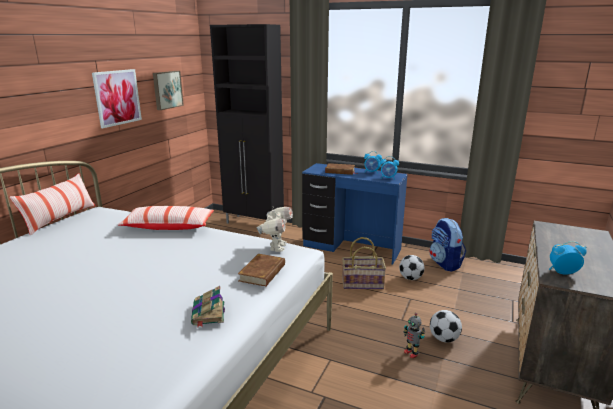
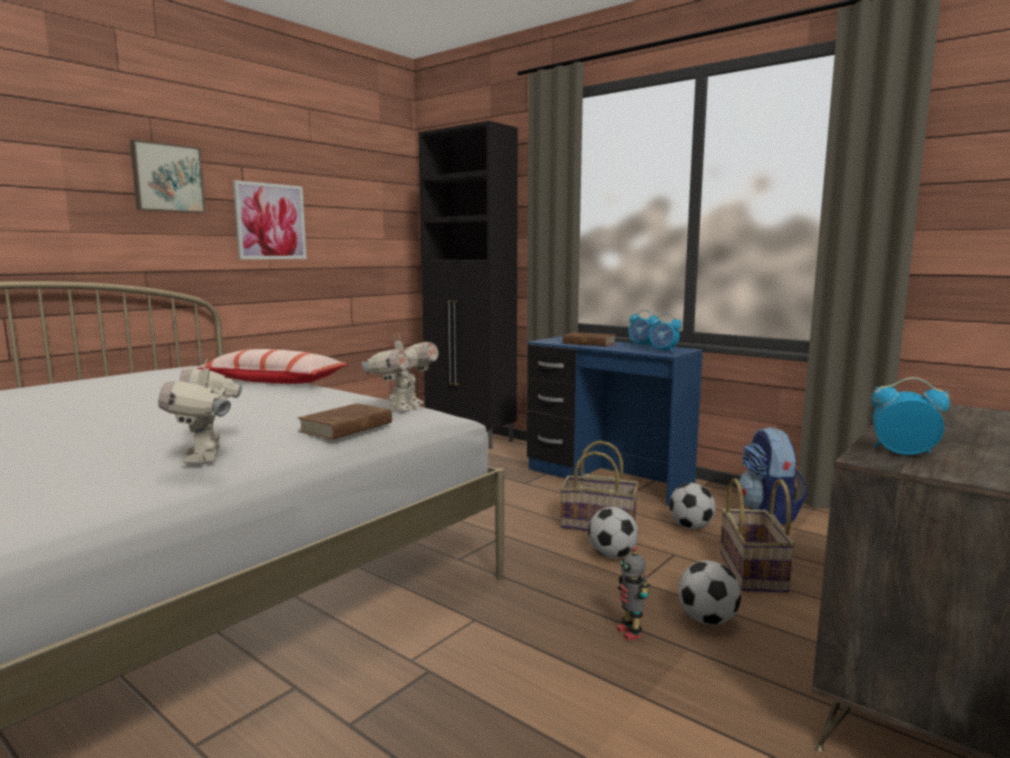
camera: 15 degrees right, 10 degrees down
pillow [10,173,95,235] -> none
picture [153,71,184,110] -> picture moved to [130,140,206,213]
book [191,286,225,328] -> toy robot [158,358,242,463]
none -> football [588,507,638,558]
none -> basket [720,478,795,593]

